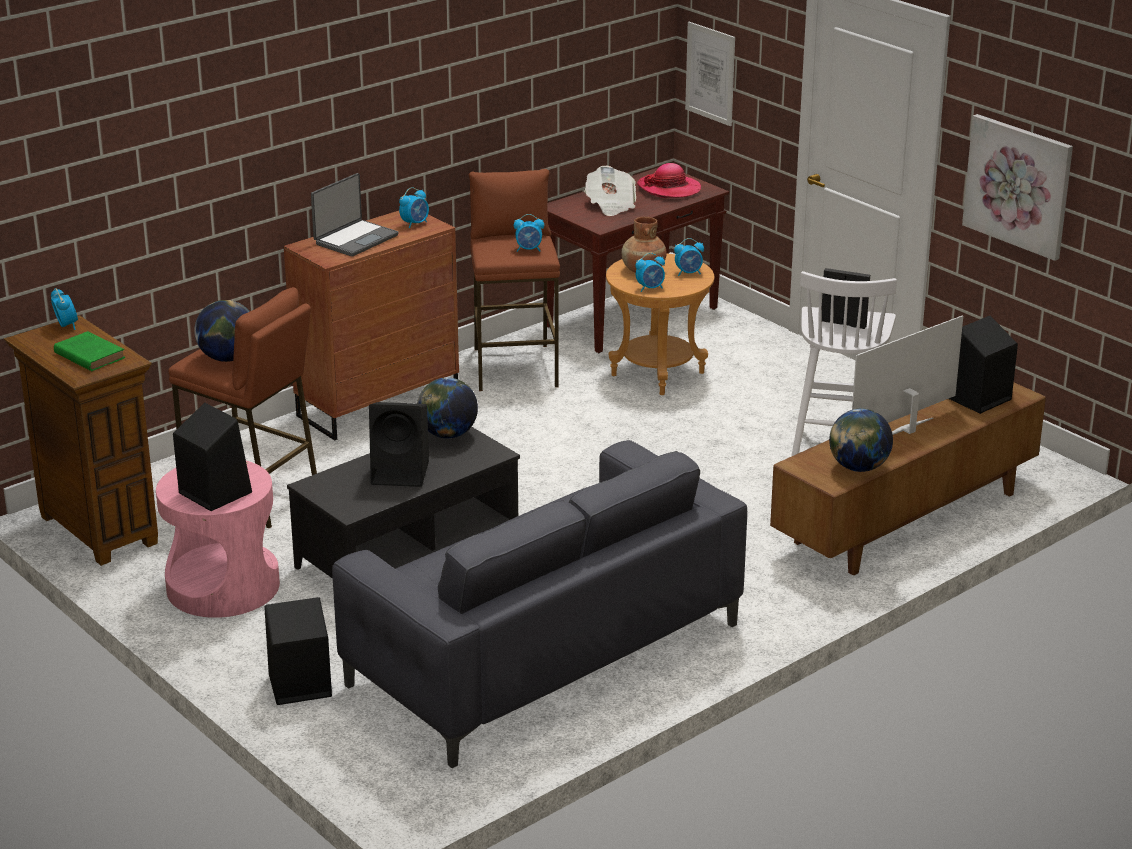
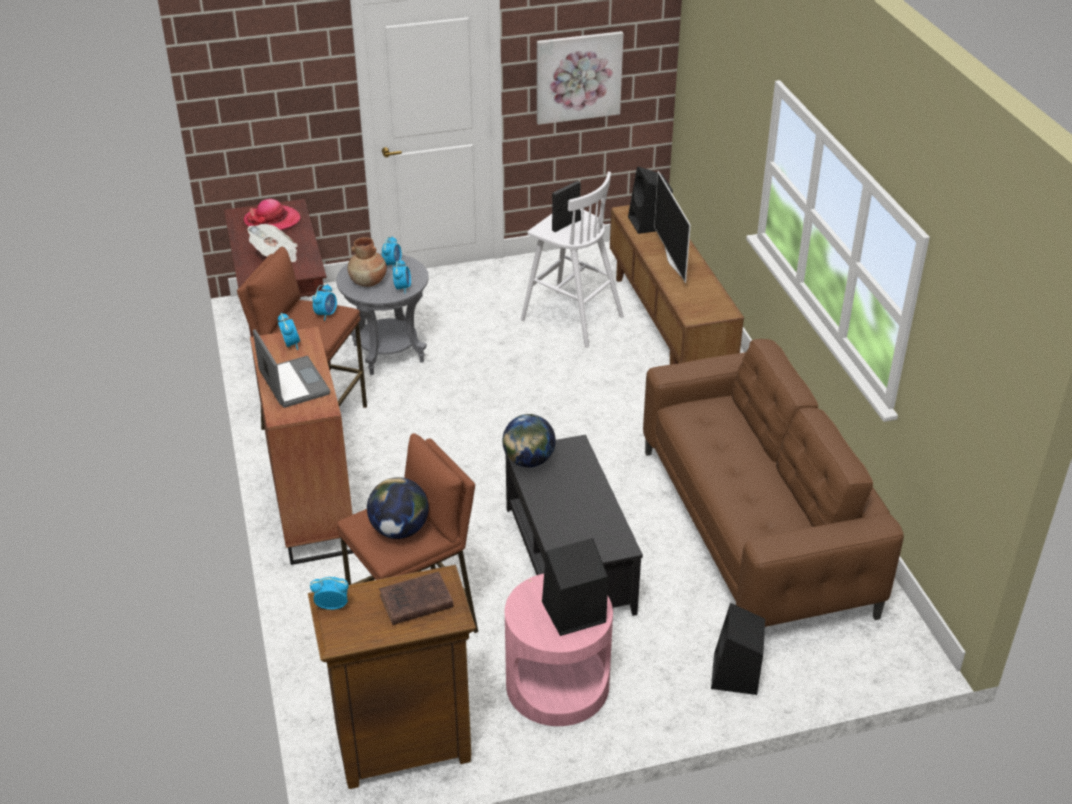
camera: 65 degrees left, 10 degrees up
green book [54,331,125,371] -> brown book [379,571,454,625]
grey sofa [332,440,747,768] -> brown sofa [643,339,904,627]
black speaker [369,402,429,487] -> none
brown side table [606,254,714,395] -> grey side table [336,253,429,375]
picture [685,22,735,126] -> none
globe [829,408,893,472] -> none

